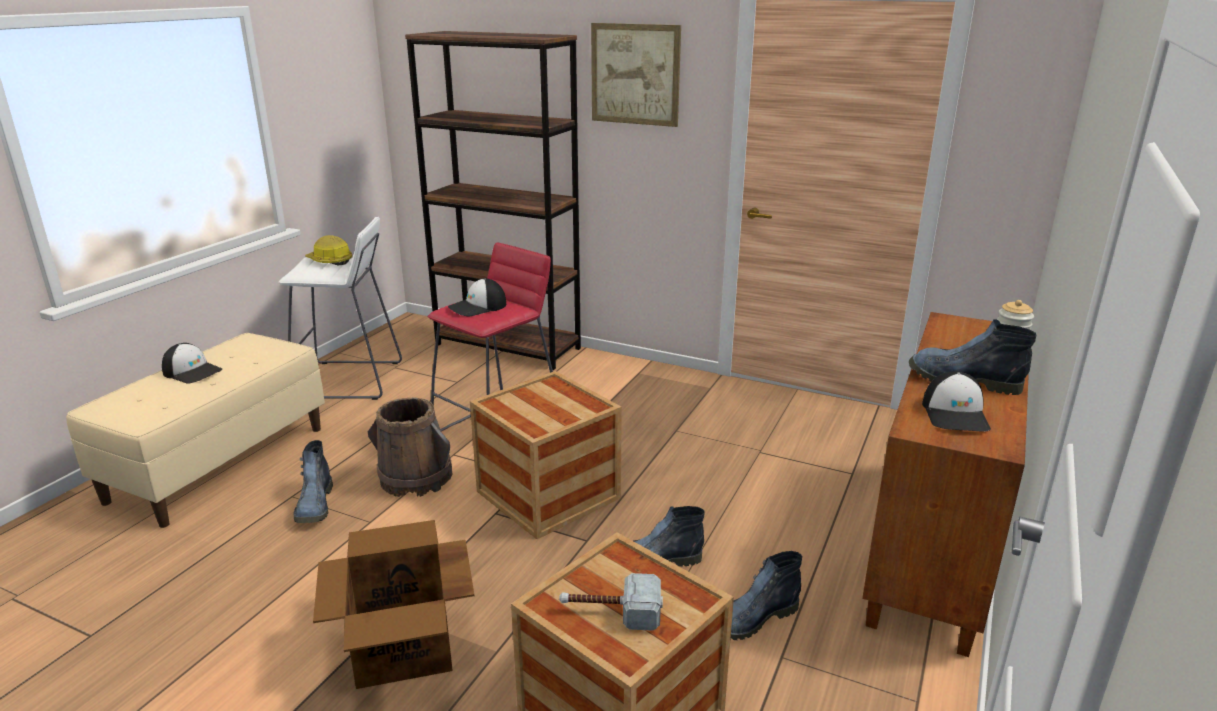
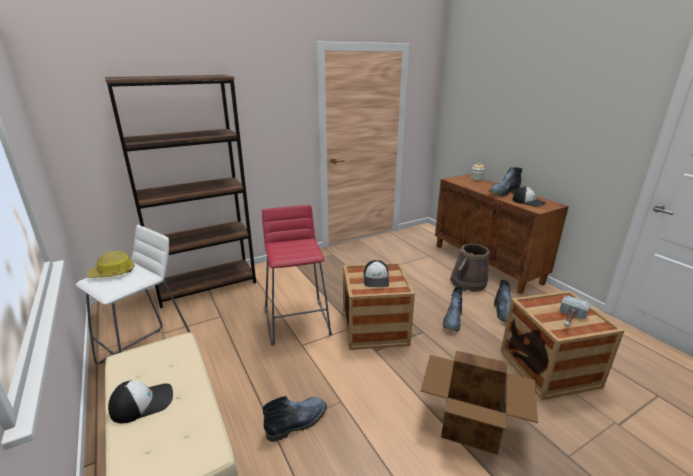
camera: 55 degrees left, 0 degrees up
boot [294,440,333,523] -> boot turned 60 degrees counterclockwise [263,396,327,442]
brown bucket [368,397,453,497] -> brown bucket moved to [450,244,490,292]
cap [448,278,506,317] -> cap moved to [364,260,389,287]
picture [591,23,681,127] -> none

